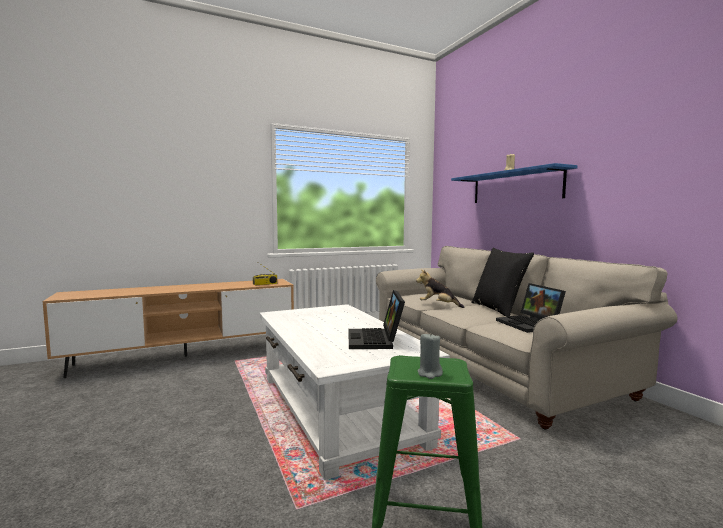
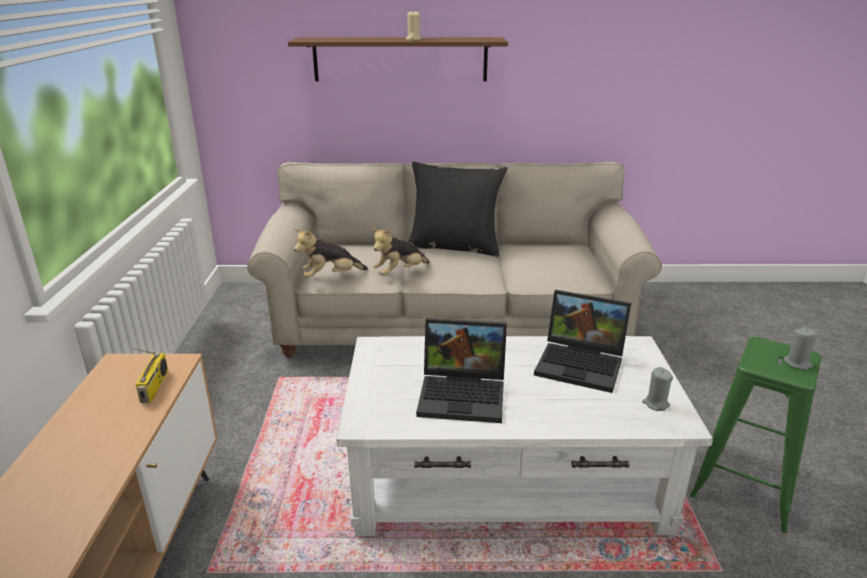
camera: 65 degrees left, 20 degrees up
blue shelf [451,163,578,203] -> brown shelf [288,38,508,81]
laptop [496,283,566,333] -> laptop moved to [416,318,507,423]
none -> plush toy [294,229,368,278]
none -> grey candle [642,367,673,411]

